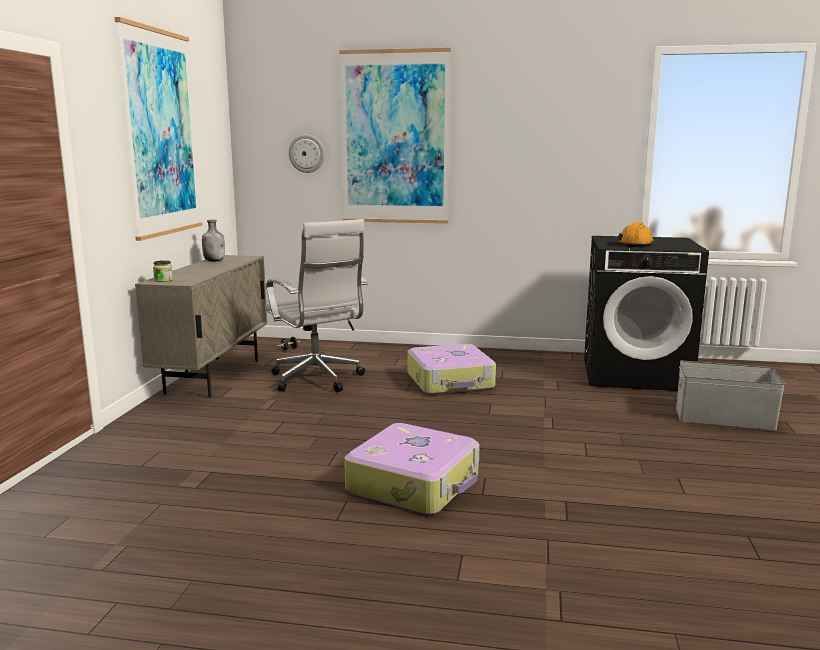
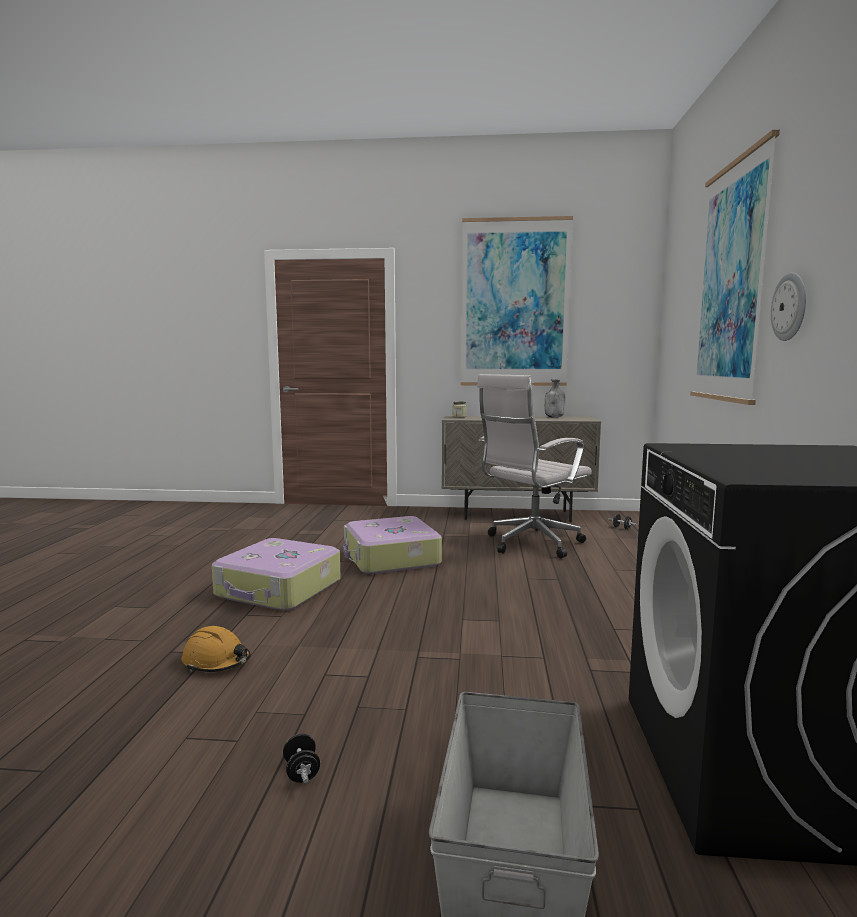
camera: 85 degrees right, 5 degrees down
wall clock [289,134,325,173] -> wall clock moved to [771,273,806,341]
suitcase [407,344,496,395] -> suitcase moved to [343,516,442,574]
orange hard hat [617,222,655,247] -> orange hard hat moved to [182,626,251,672]
none -> black dumbbell [283,734,320,783]

